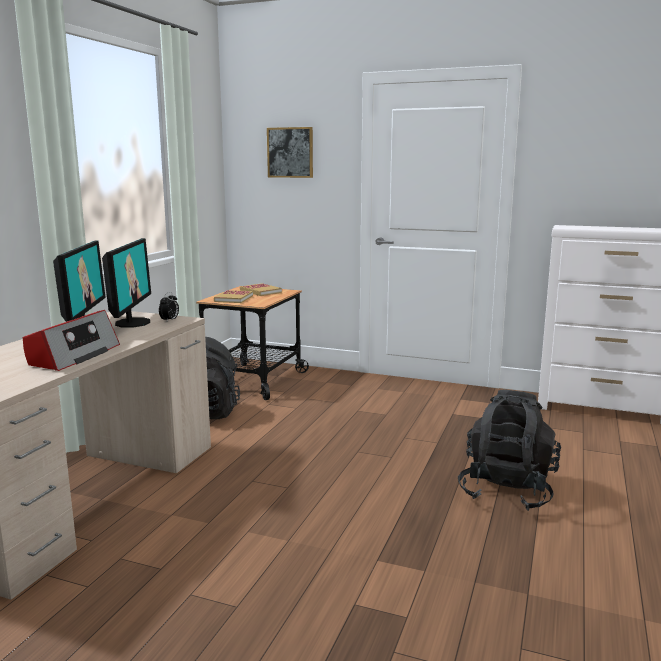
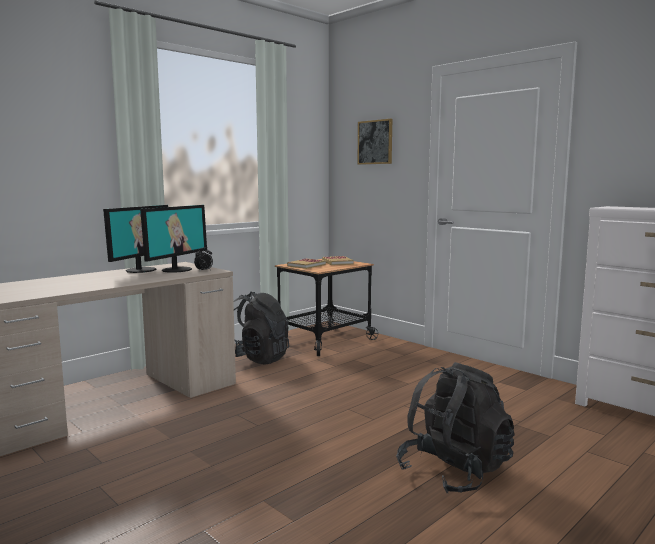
camera: 25 degrees right, 5 degrees down
radio [23,310,120,371] -> none

